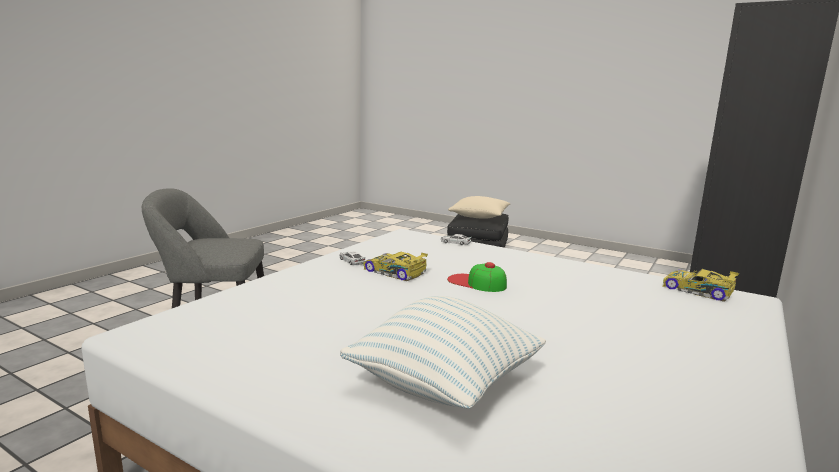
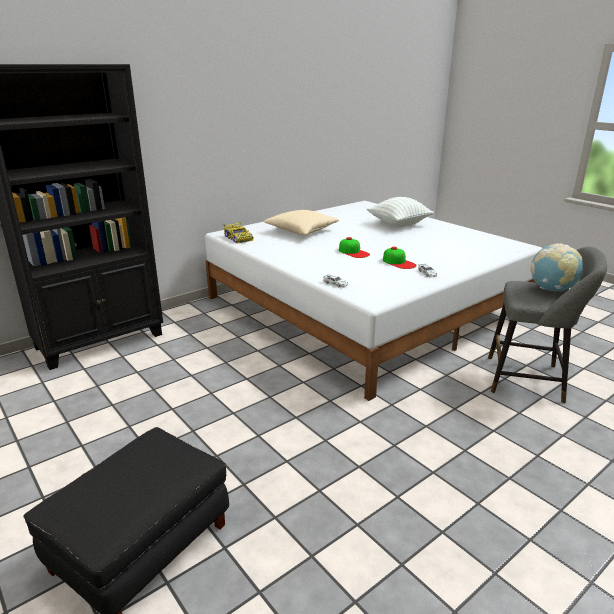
camera: 160 degrees left, 10 degrees up
toy car [363,251,428,281] -> cap [383,247,417,269]
beige pillow [448,196,510,219] -> beige pillow moved to [263,210,339,235]
none -> globe [530,243,583,291]

